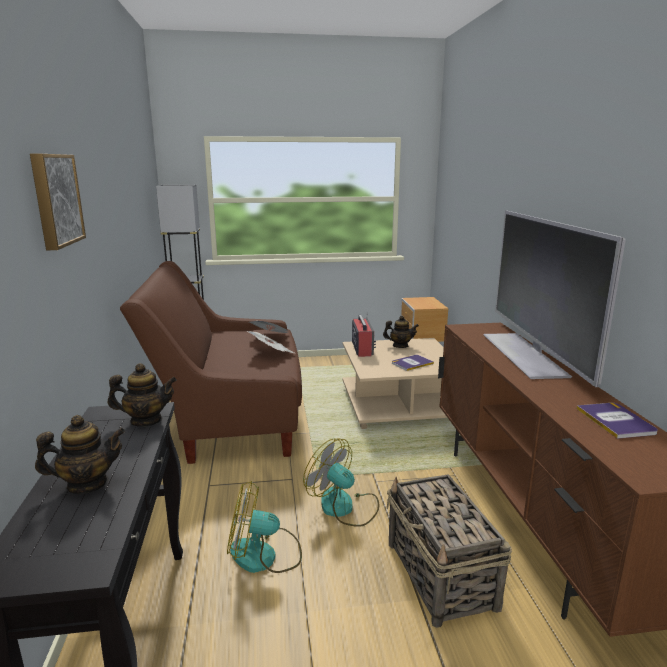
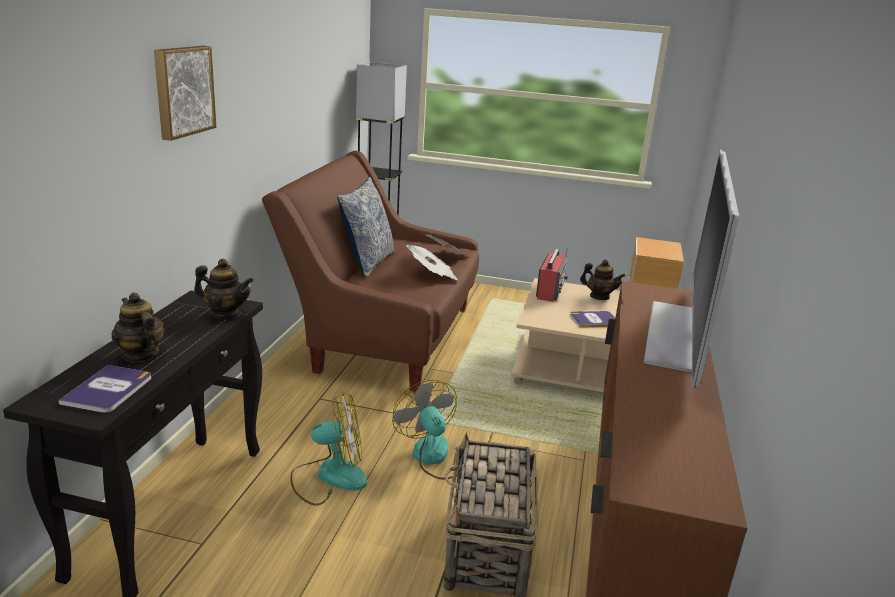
camera: 20 degrees right, 5 degrees up
teapot [35,415,125,494] -> teapot turned 135 degrees counterclockwise [112,292,165,362]
fan [227,481,302,573] -> fan turned 150 degrees clockwise [290,392,367,505]
book [577,403,658,439] -> book moved to [58,365,151,413]
none -> pillow [337,177,395,278]

